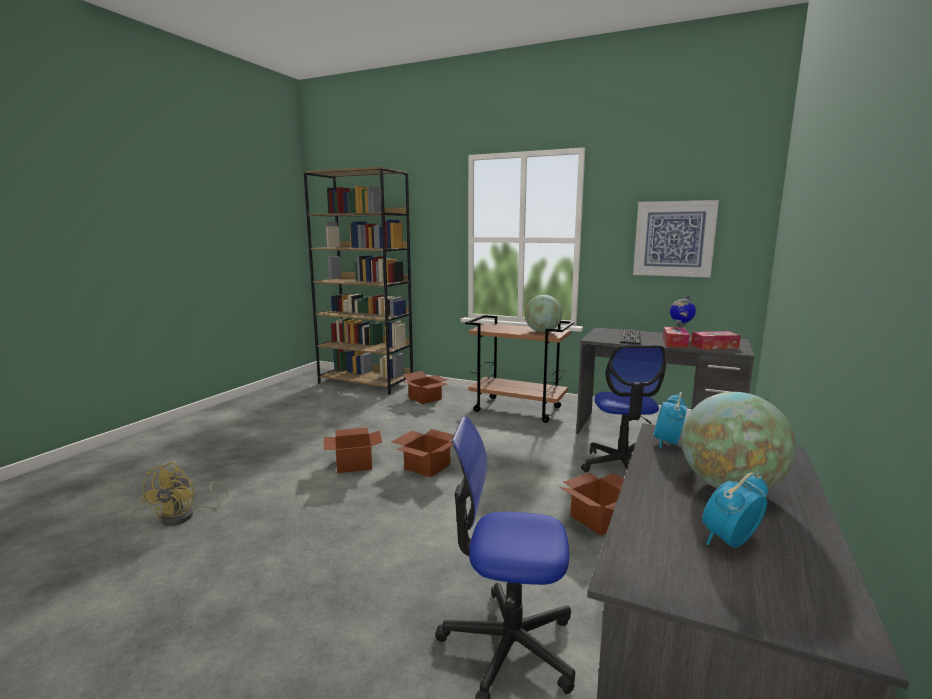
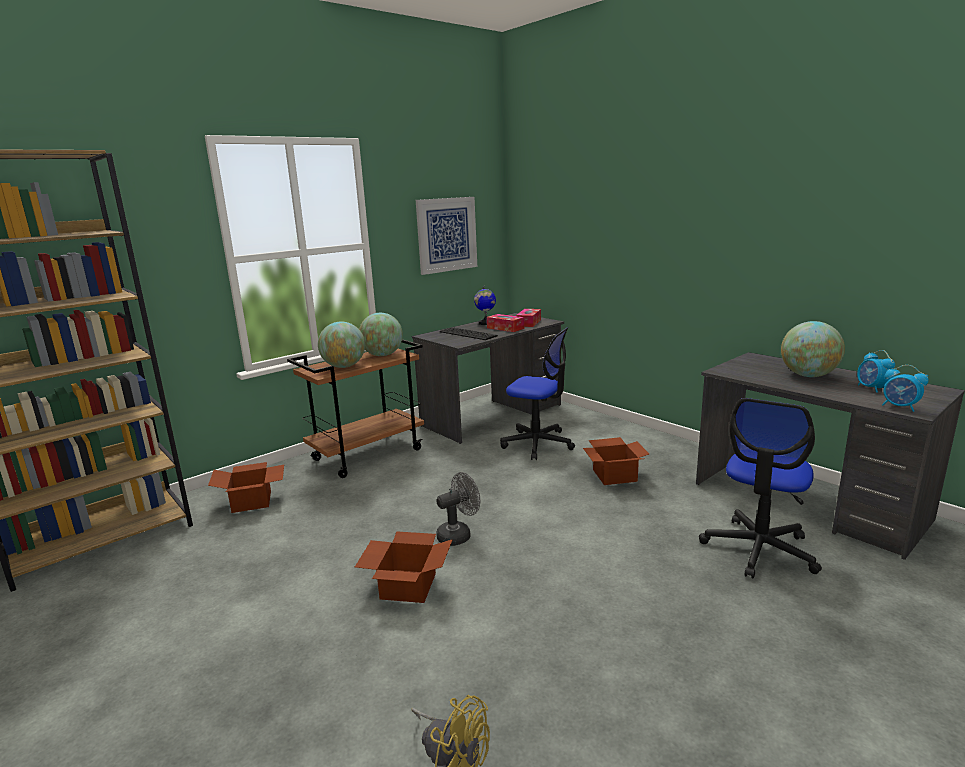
camera: 65 degrees left, 5 degrees up
cardboard box [391,429,454,477] -> grey fan [436,472,480,546]
alarm clock [654,392,687,448] -> alarm clock moved to [882,365,929,412]
none -> globe [318,321,365,368]

